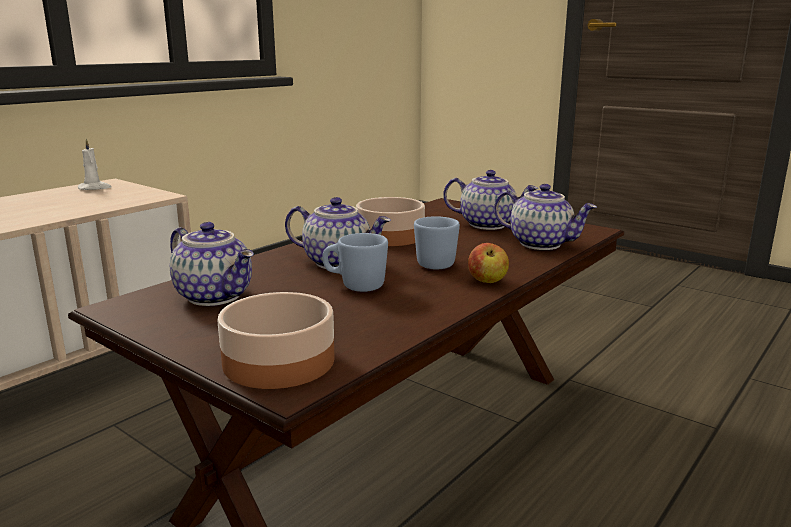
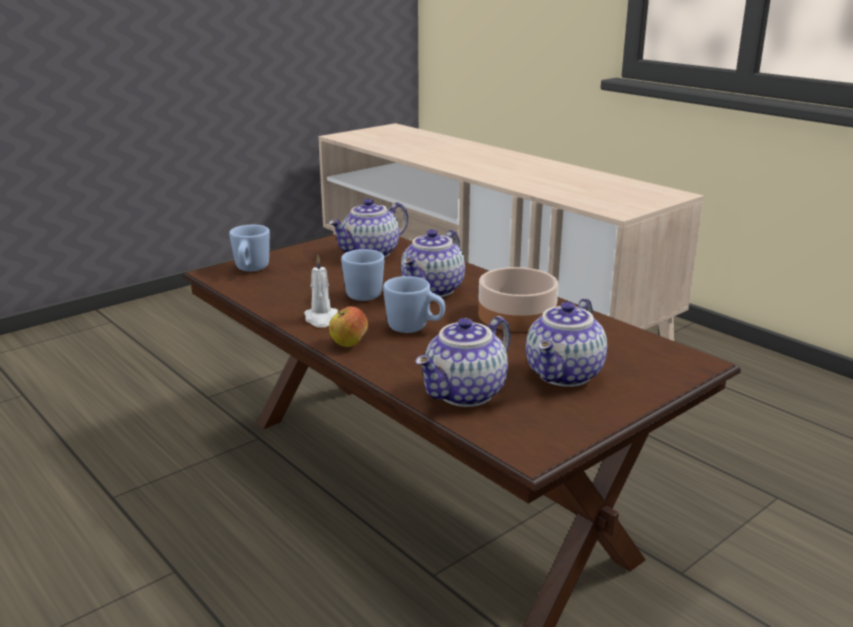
camera: 100 degrees right, 5 degrees up
white candle [78,138,111,190] -> white candle moved to [304,255,338,327]
bowl [217,292,335,389] -> blue mug [229,225,270,272]

